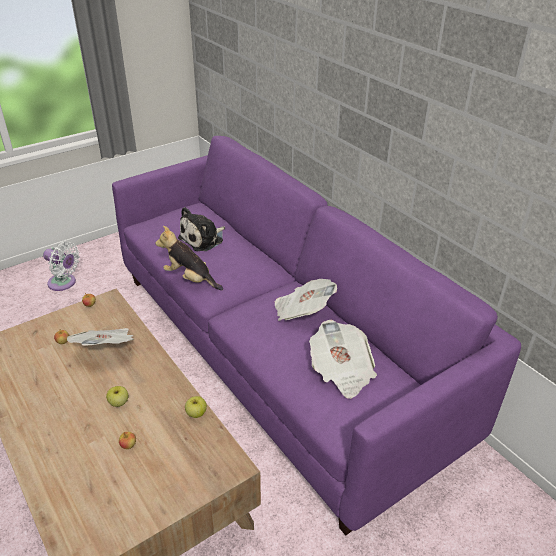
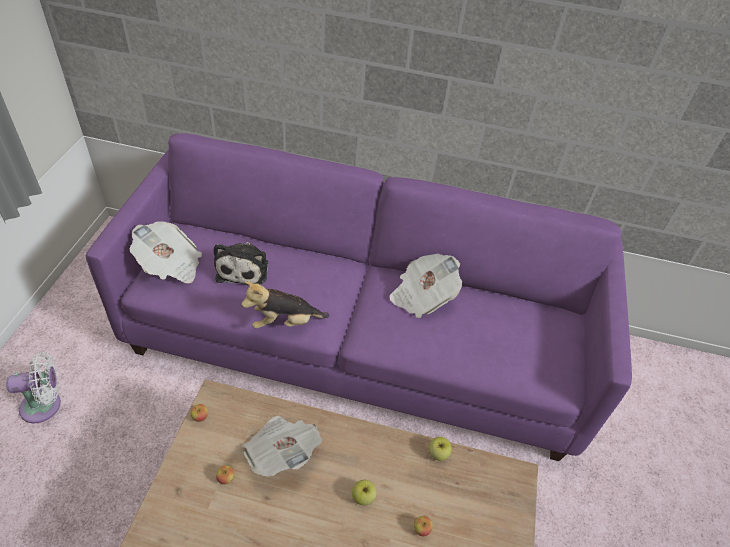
camera: 45 degrees left, 10 degrees up
newspaper [309,320,377,399] -> newspaper moved to [129,221,202,284]

